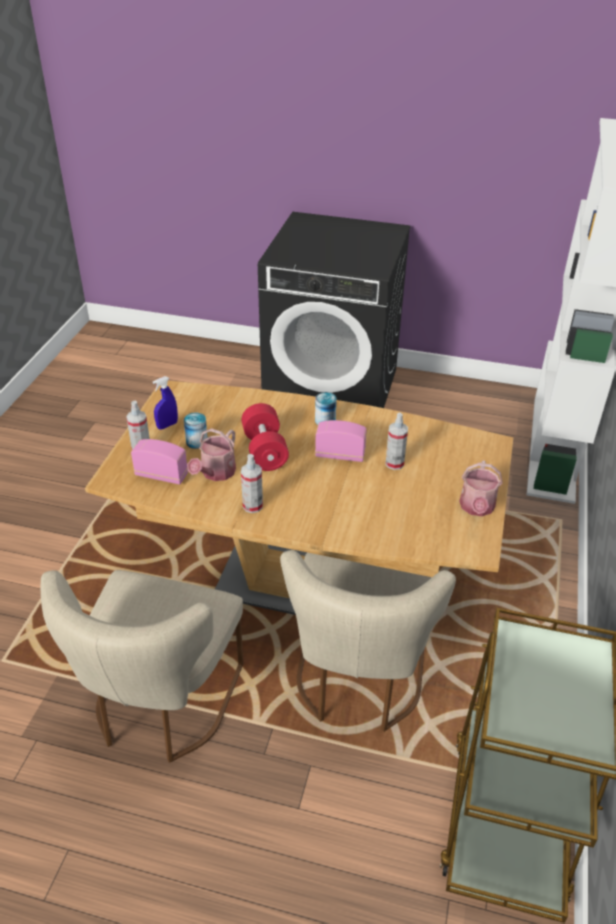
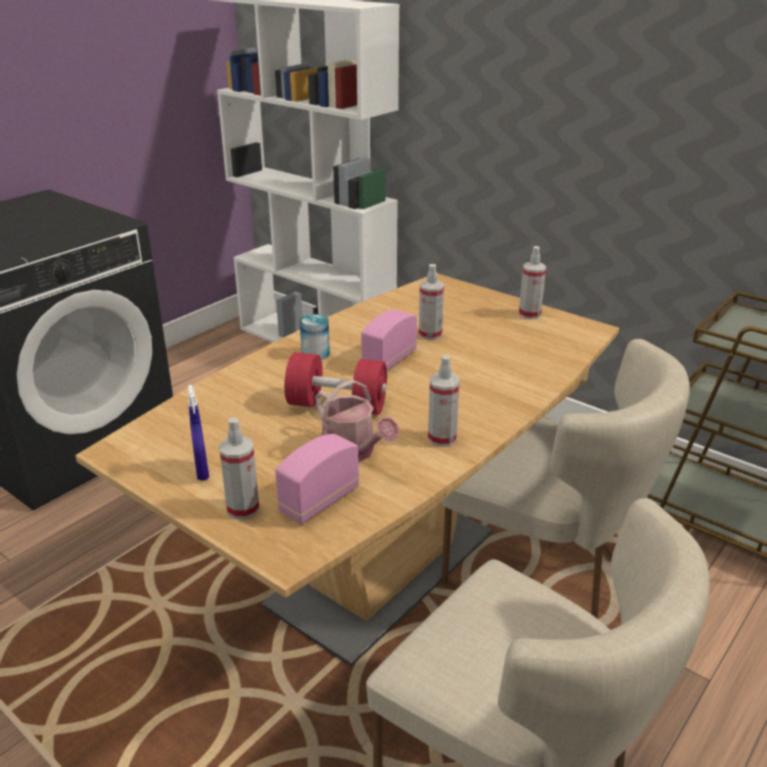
camera: 65 degrees left, 10 degrees down
can [184,413,208,449] -> none
watering can [459,461,503,516] -> spray bottle [519,246,546,319]

